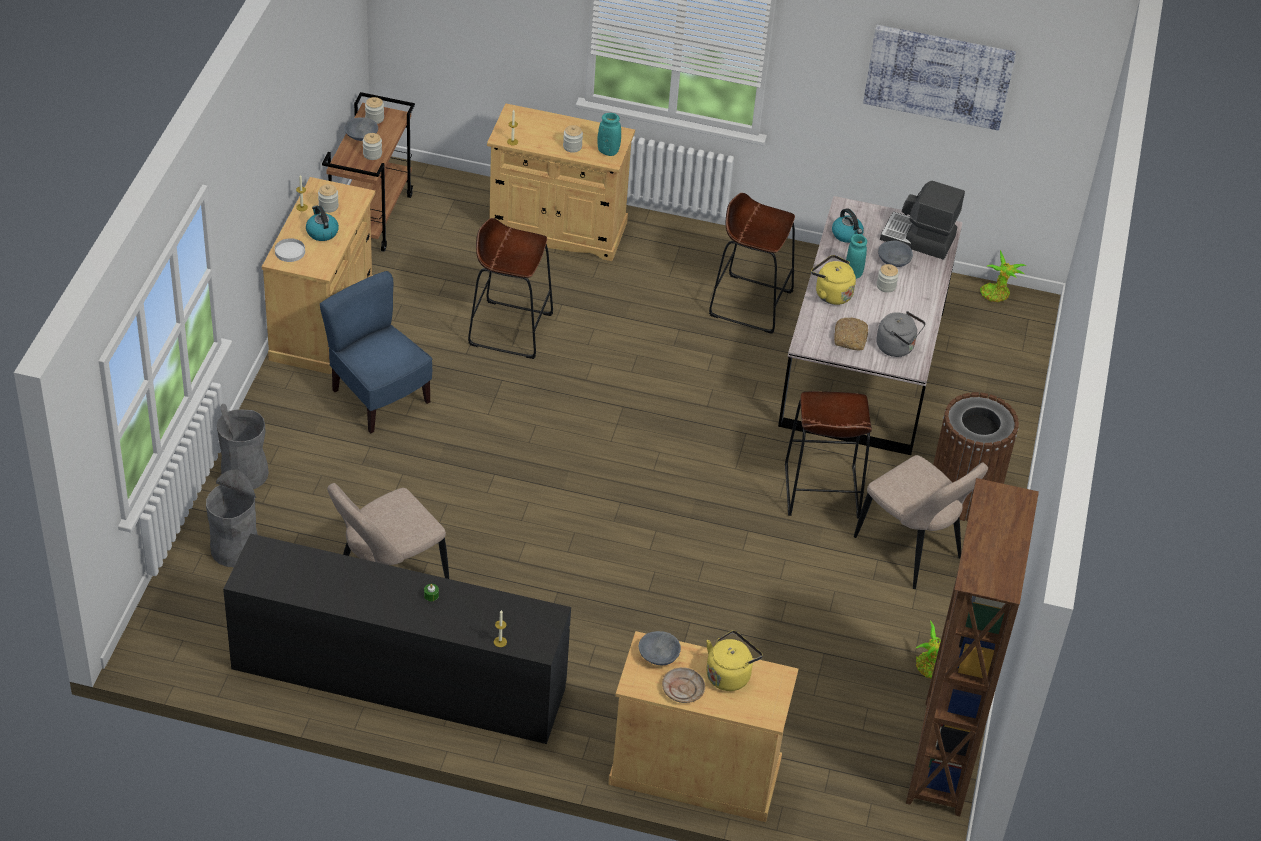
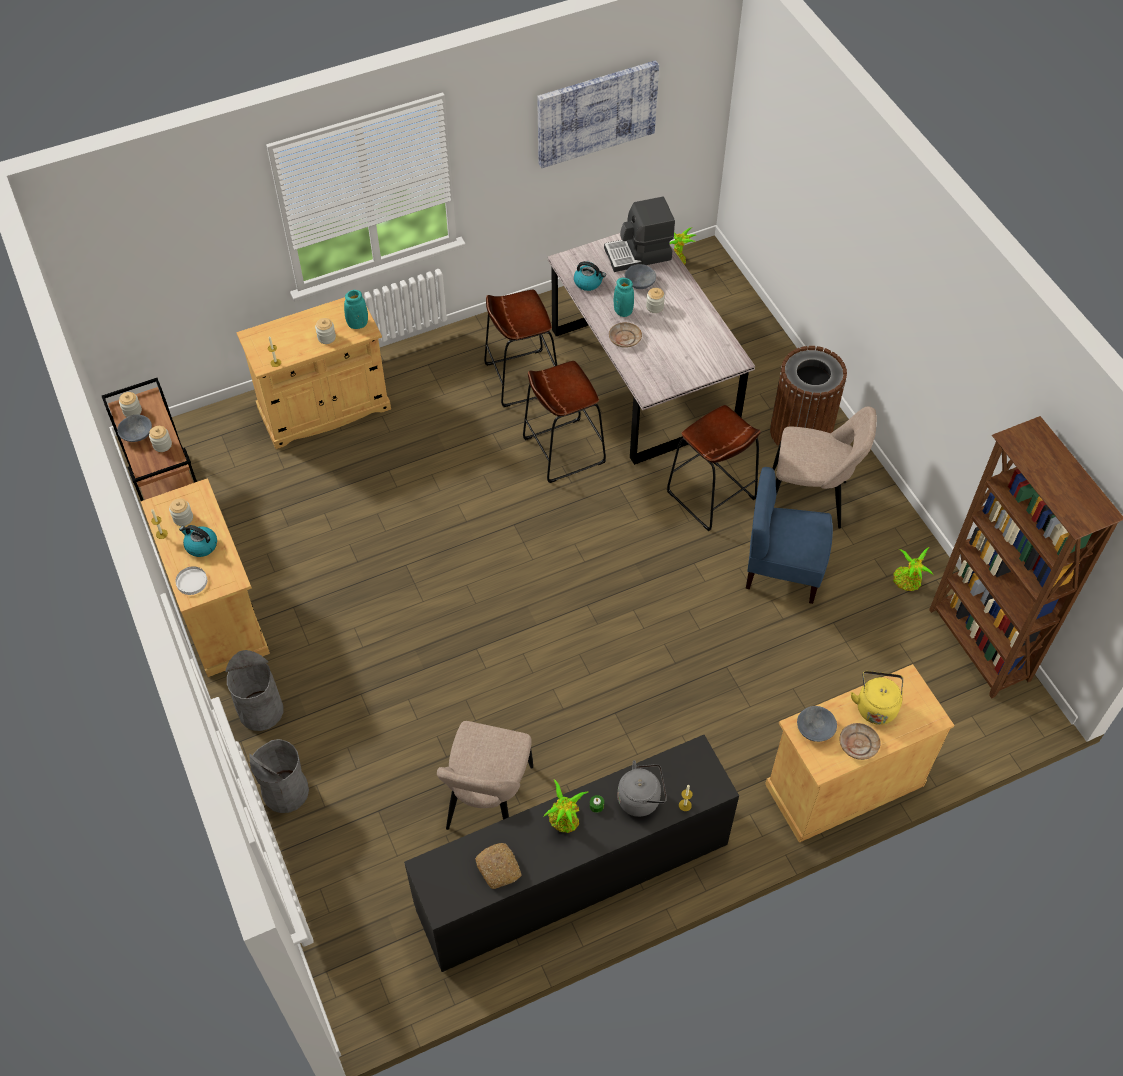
camera: 35 degrees left, 10 degrees up
grey trash can [206,469,258,567] -> grey trash can moved to [225,650,283,731]
blue chair [320,271,432,433] -> blue chair moved to [746,467,833,604]
brown stool [468,218,553,359] -> brown stool moved to [523,361,606,483]
yellow kettle [811,255,856,305] -> beige plate [609,322,642,348]
bread [834,317,868,350] -> bread moved to [475,843,522,889]
grey kettle [876,311,926,357] -> grey kettle moved to [617,760,667,817]
none -> potted plant [544,779,588,833]

